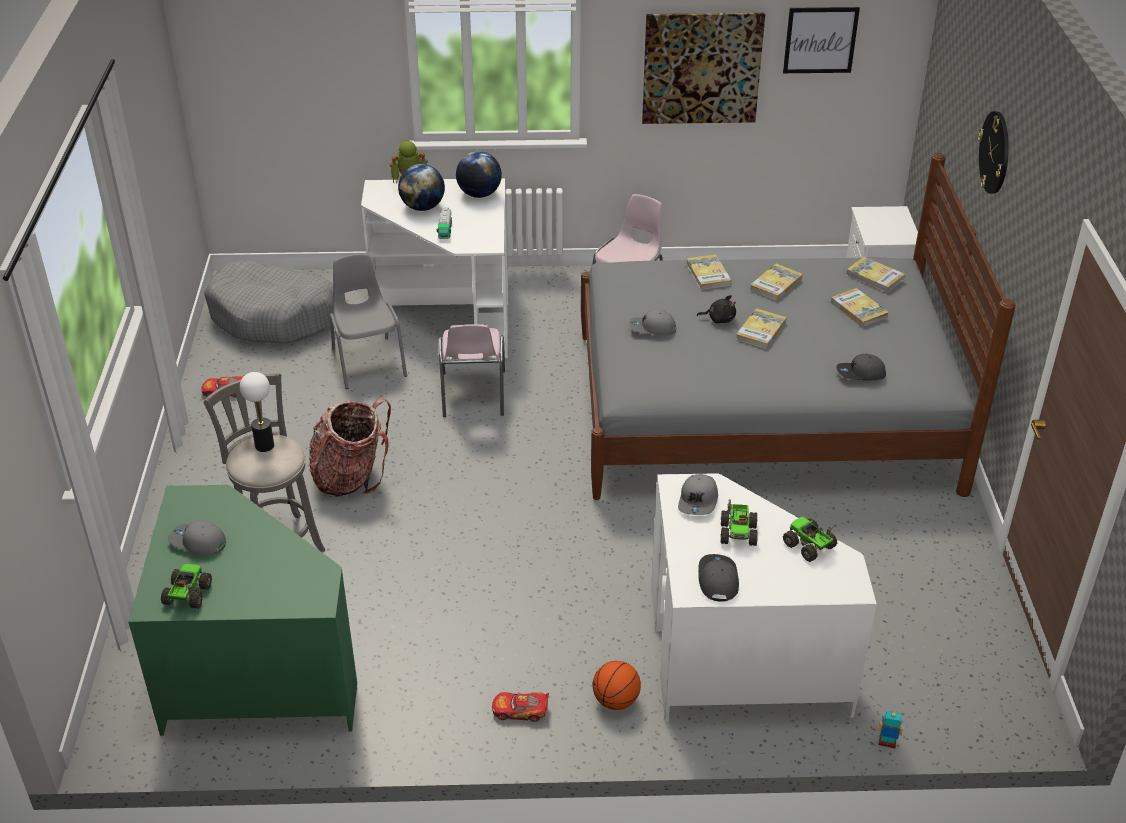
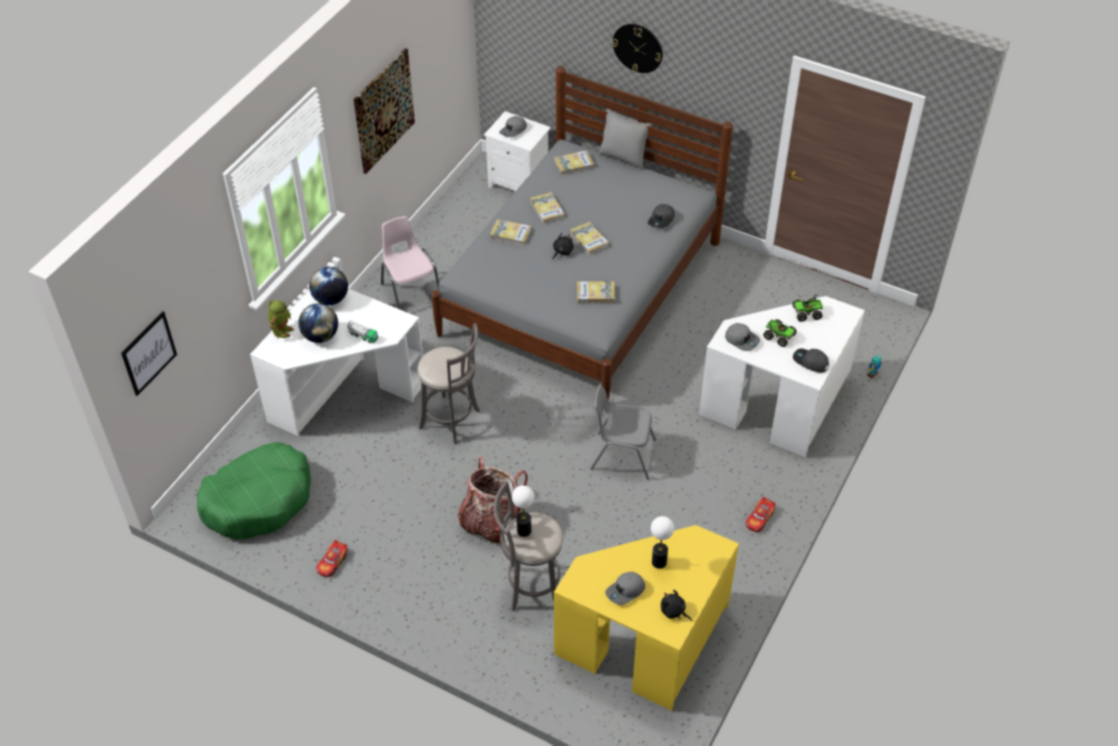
camera: 60 degrees left, 10 degrees up
green desk [128,485,357,736] -> yellow desk [554,525,739,711]
toy truck [161,564,212,609] -> black plush toy [661,590,692,621]
grey dog bed [204,260,333,344] -> green dog bed [197,442,311,539]
grey chair [330,254,407,389] -> grey chair moved to [590,385,656,479]
pink chair [439,324,505,417] -> grey stool [417,323,480,444]
basketball [593,661,641,710] -> none
grey cap [629,310,676,335] -> grey cap moved to [499,116,527,137]
picture [783,7,860,73] -> picture moved to [121,312,177,396]
book [831,288,889,327] -> book moved to [577,281,615,303]
none -> grey pillow [599,108,652,170]
none -> table lamp [651,516,674,569]

